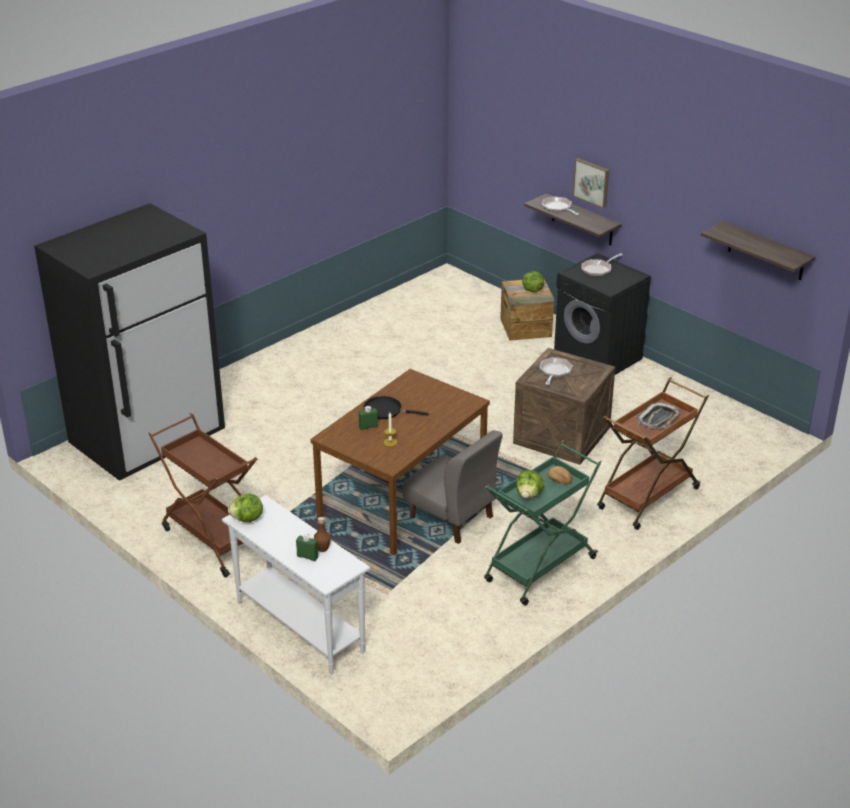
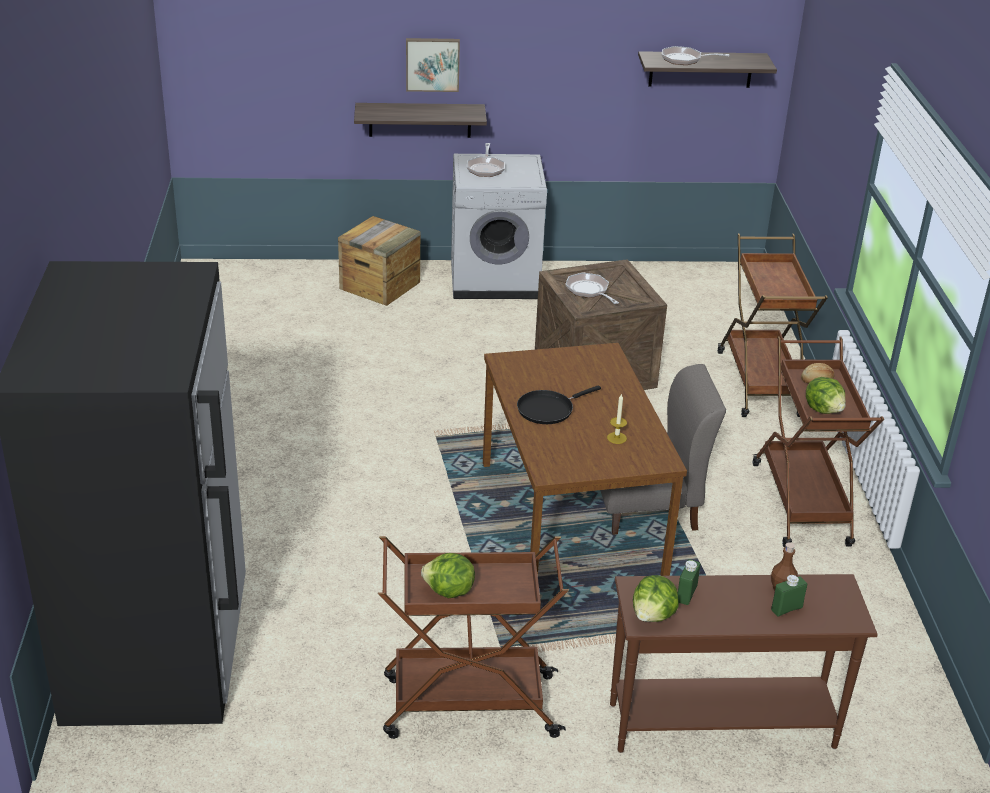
camera: 50 degrees left, 0 degrees up
white console table [222,495,371,674] -> brown console table [610,574,878,753]
green bottle [359,406,378,430] -> green bottle moved to [678,559,700,605]
green cart [484,440,602,606] -> brown cart [752,336,884,547]
lettuce [522,271,544,292] -> lettuce moved to [421,553,475,598]
frying pan [542,196,579,215] -> frying pan moved to [662,46,729,65]
black washing machine [554,253,651,375] -> white washing machine [451,154,547,299]
tray [637,402,681,428] -> none

